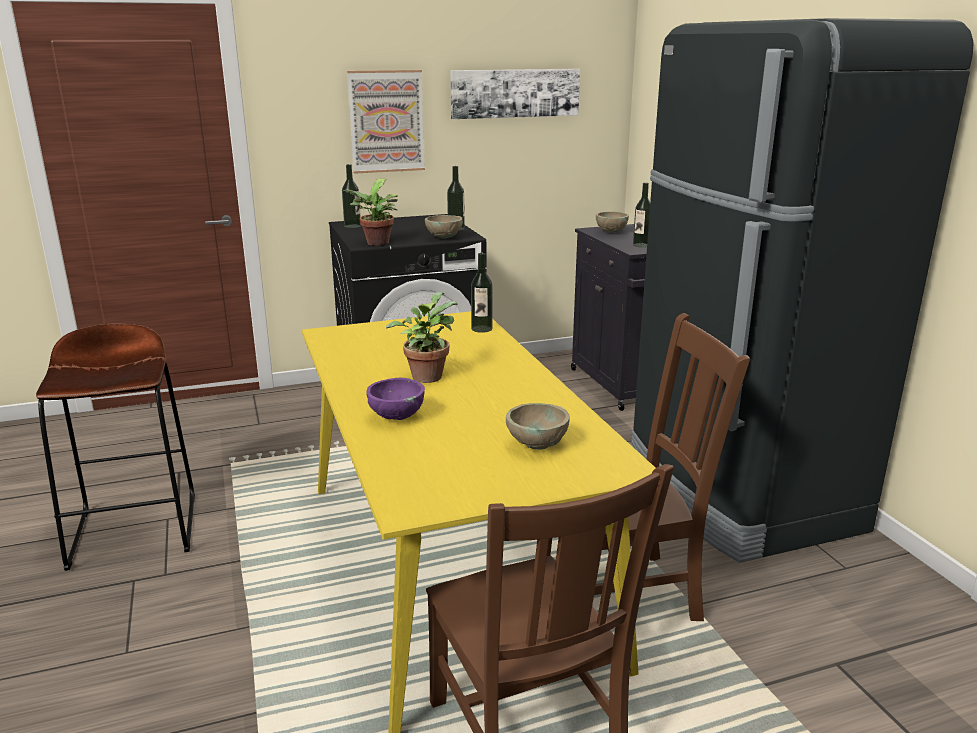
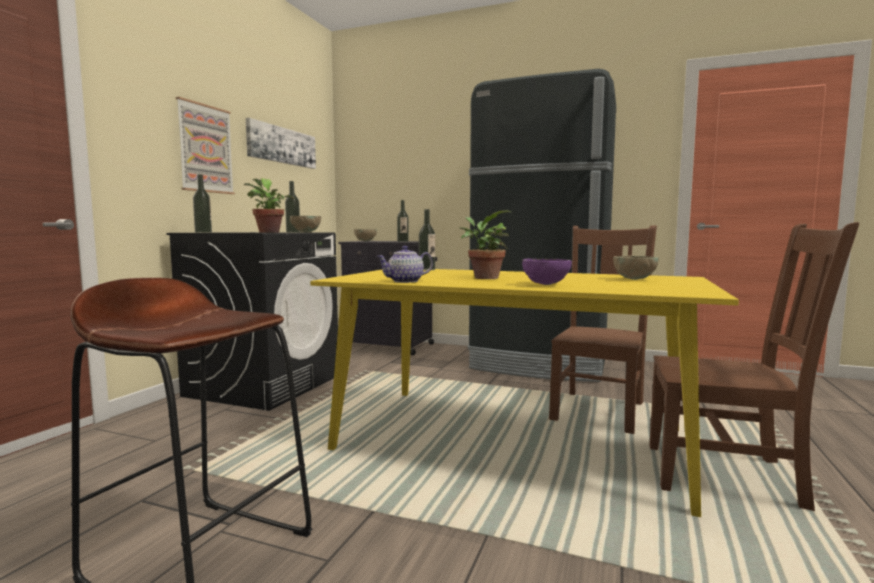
camera: 50 degrees left, 15 degrees down
none -> teapot [377,246,433,283]

